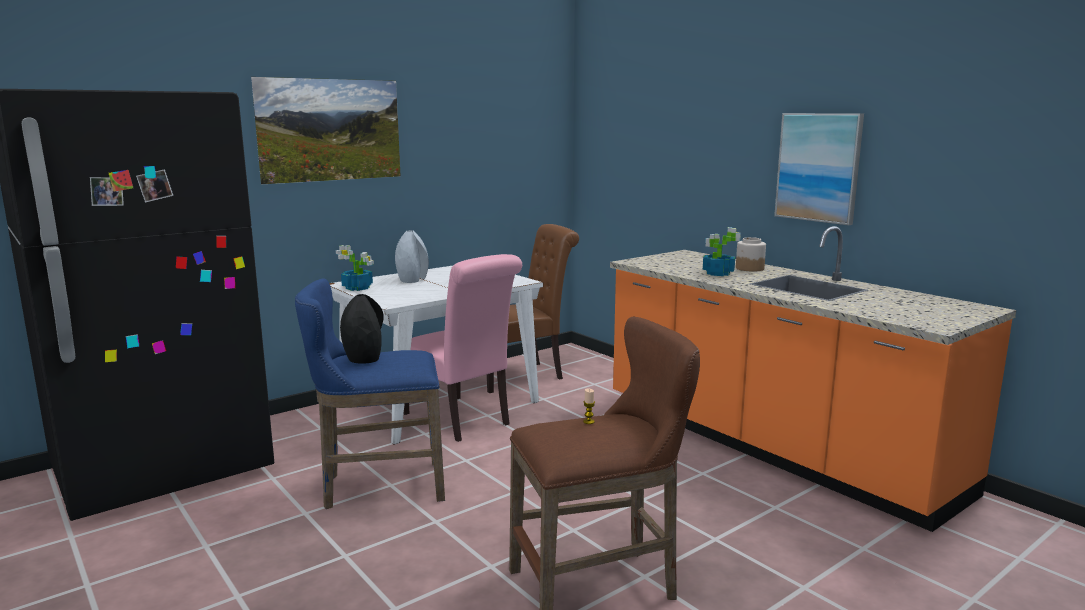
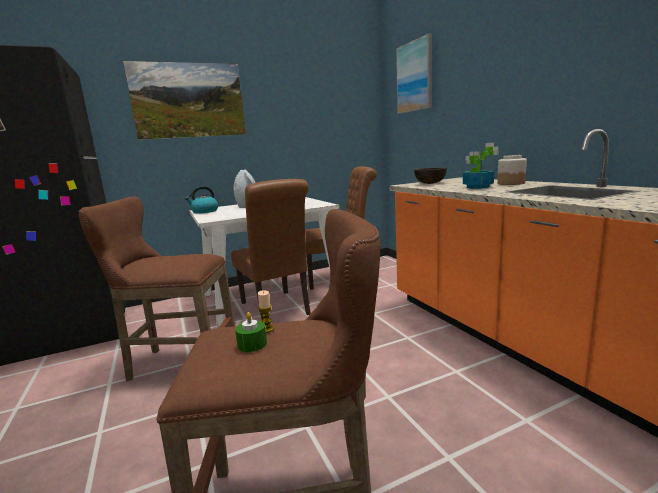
camera: 15 degrees right, 0 degrees up
blue stool [295,279,445,509] -> brown stool [79,196,235,381]
potted plant [336,245,374,291] -> kettle [185,186,218,213]
black vase [340,294,384,364] -> none
pink chair [403,254,522,442] -> brown chair [231,179,311,319]
picture [774,113,864,225] -> picture moved to [396,34,432,114]
none -> green candle [235,312,267,352]
none -> brown bowl [414,168,447,184]

